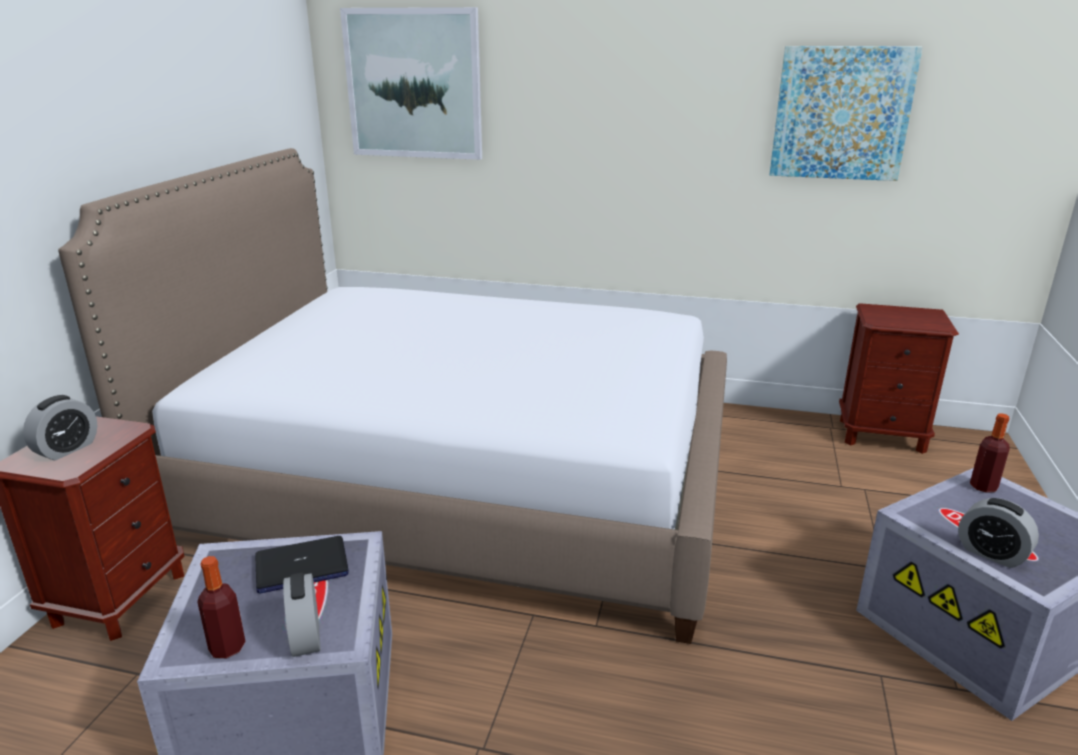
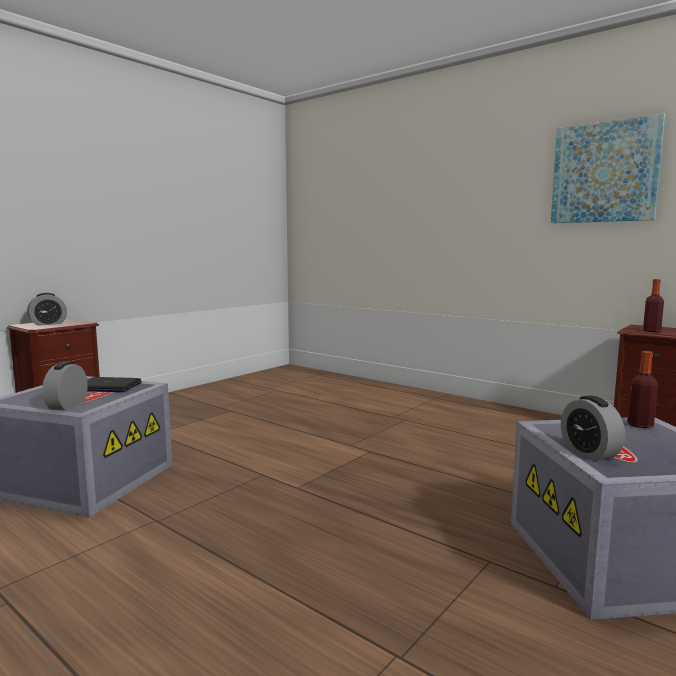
camera: 25 degrees right, 15 degrees down
bed [58,148,727,644] -> none
bottle [197,556,246,658] -> bottle moved to [643,279,664,332]
picture [340,7,482,160] -> none

